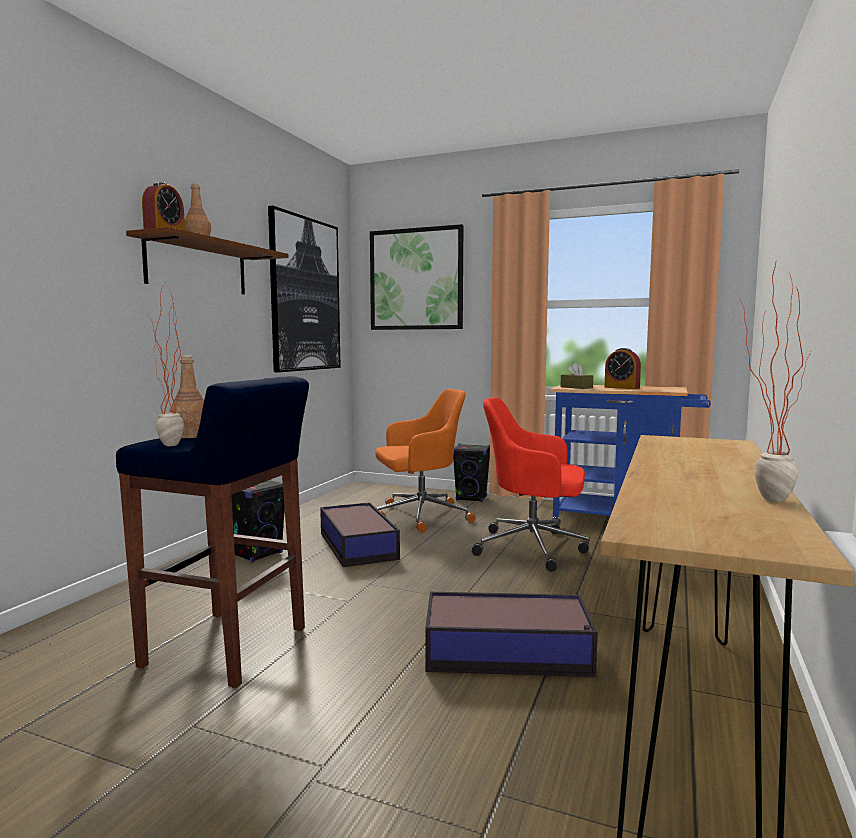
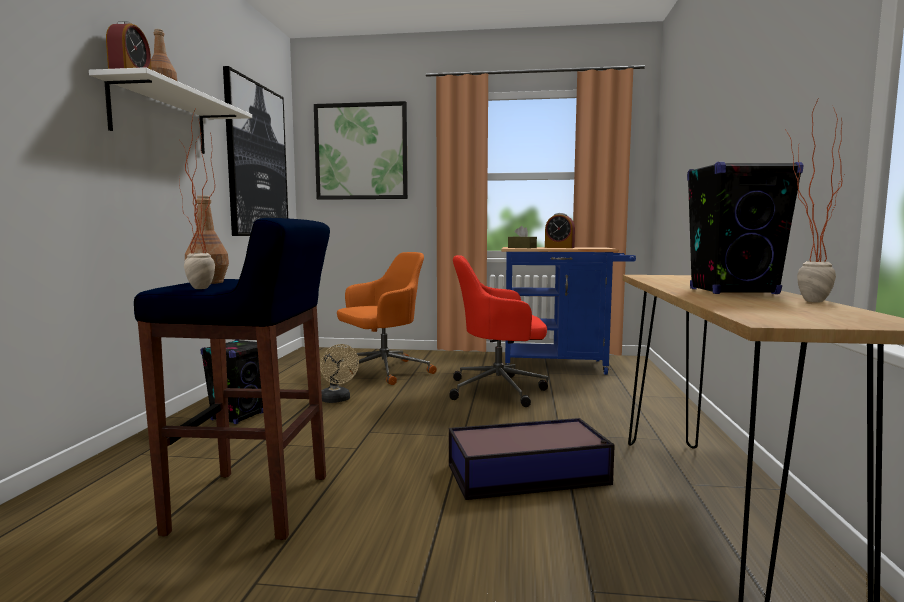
camera: 15 degrees left, 0 degrees up
brown shelf [126,227,289,295] -> white shelf [89,67,252,154]
storage box [320,502,400,567] -> beige fan [320,344,359,403]
black speaker [453,444,490,502] -> black speaker moved to [687,162,804,294]

